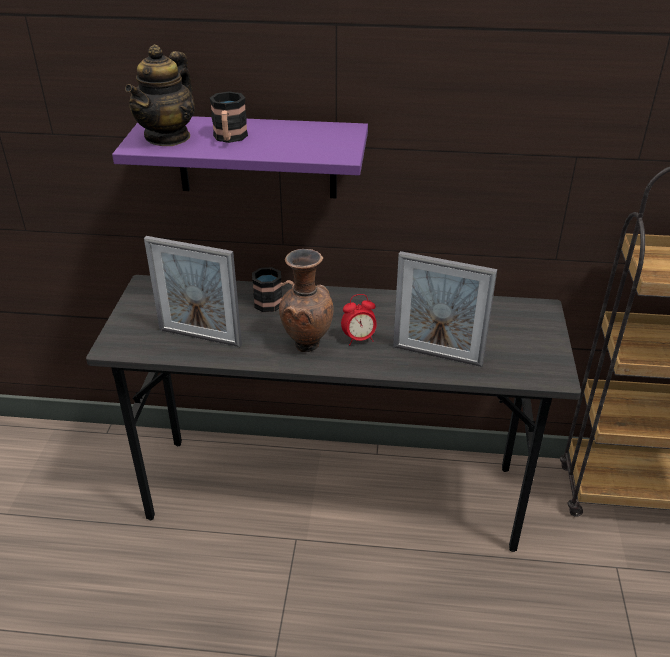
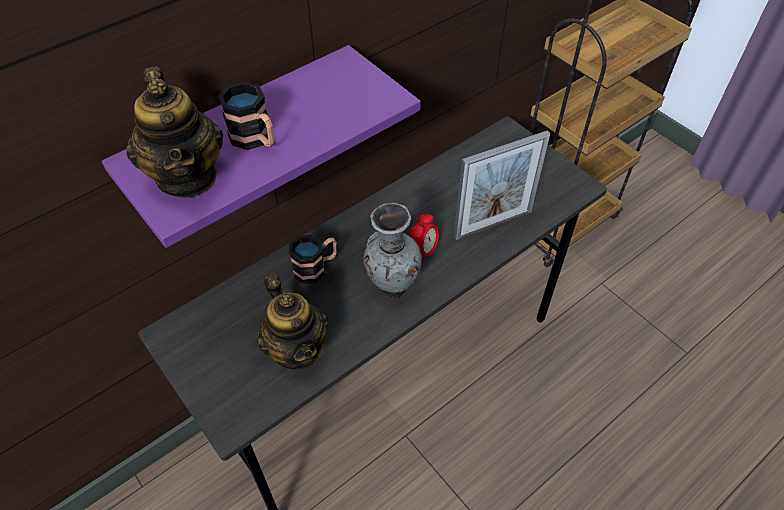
camera: 45 degrees left, 15 degrees up
picture frame [144,236,242,347] -> teapot [257,274,329,370]
brown vase [279,249,333,352] -> grey vase [363,203,422,298]

